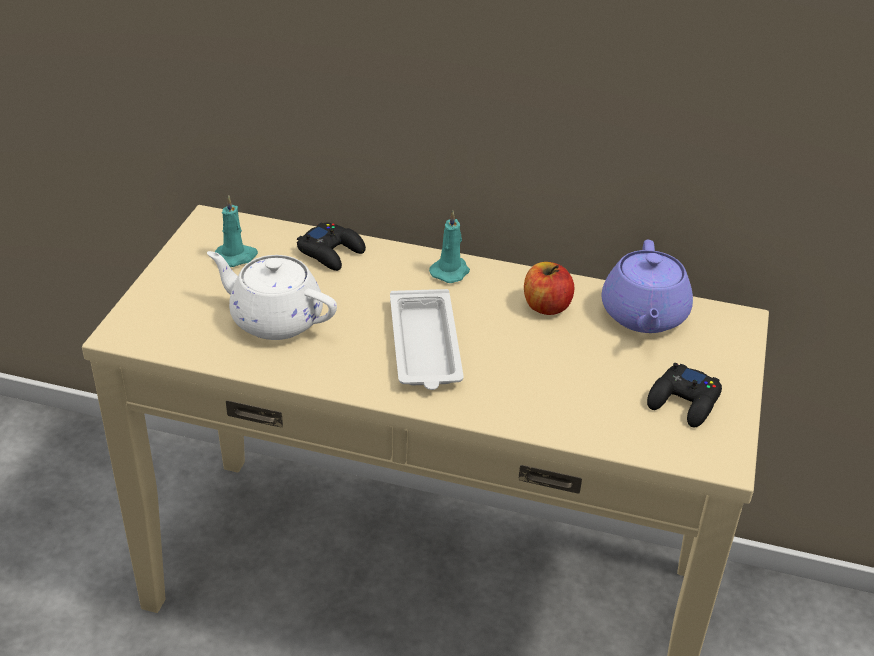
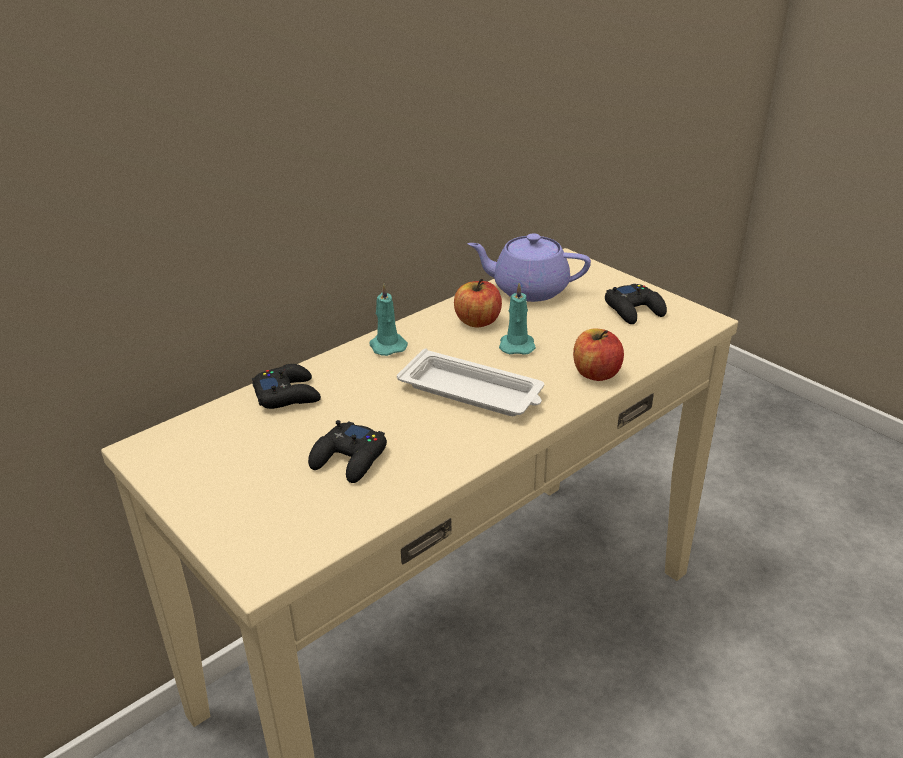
camera: 55 degrees left, 5 degrees down
white teapot [207,251,337,340] -> black game controller [308,420,387,483]
turquoise candle [215,196,258,267] -> turquoise candle moved to [499,283,536,355]
purple teapot [602,240,693,333] -> purple teapot turned 150 degrees clockwise [468,233,591,302]
none -> apple [573,329,624,381]

